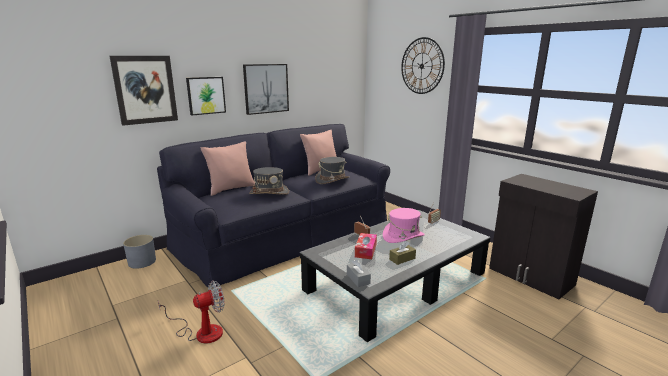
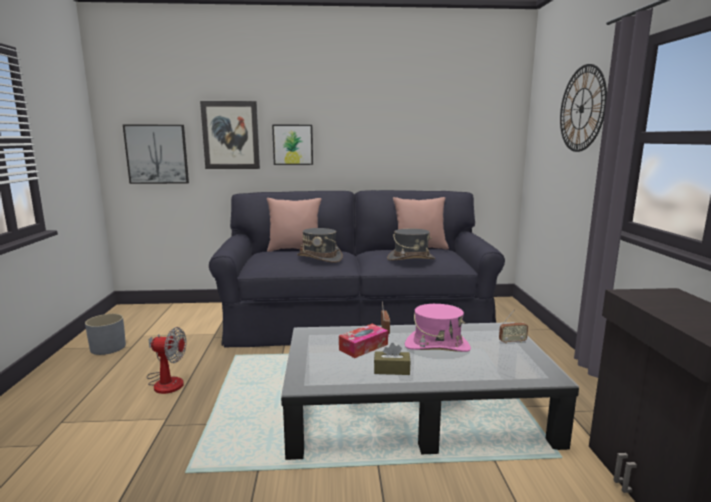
camera: 35 degrees right, 5 degrees down
grey planter [123,235,156,269] -> grey planter moved to [85,314,126,355]
picture [243,64,289,115] -> picture moved to [123,125,189,184]
grey tissue box [347,259,371,287] -> none

